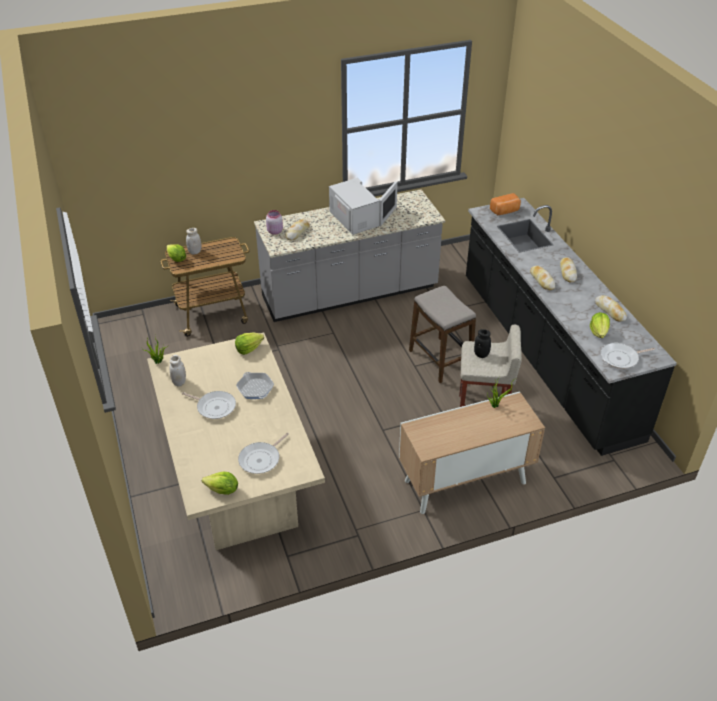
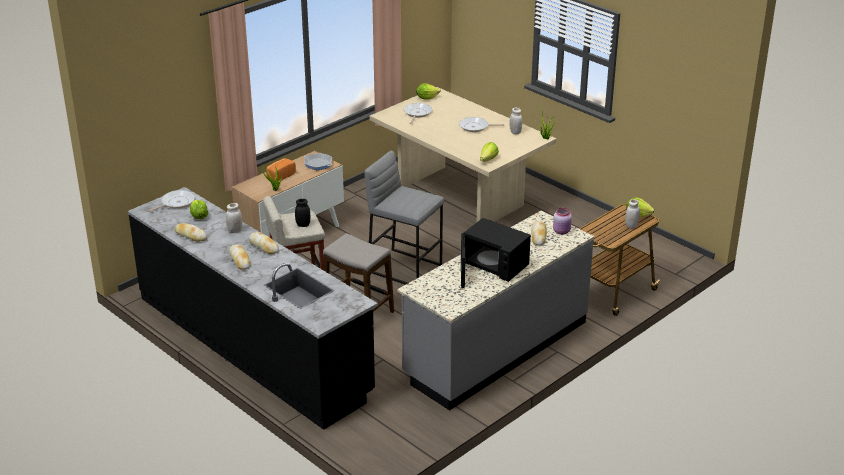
camera: 155 degrees right, 10 degrees down
frying pan [236,372,274,399] -> frying pan moved to [304,153,333,170]
white microwave [329,178,398,235] -> black microwave [461,218,531,288]
bread [490,193,521,215] -> bread moved to [266,158,296,182]
none -> white jar [226,203,243,233]
none -> grey stool [365,151,444,285]

